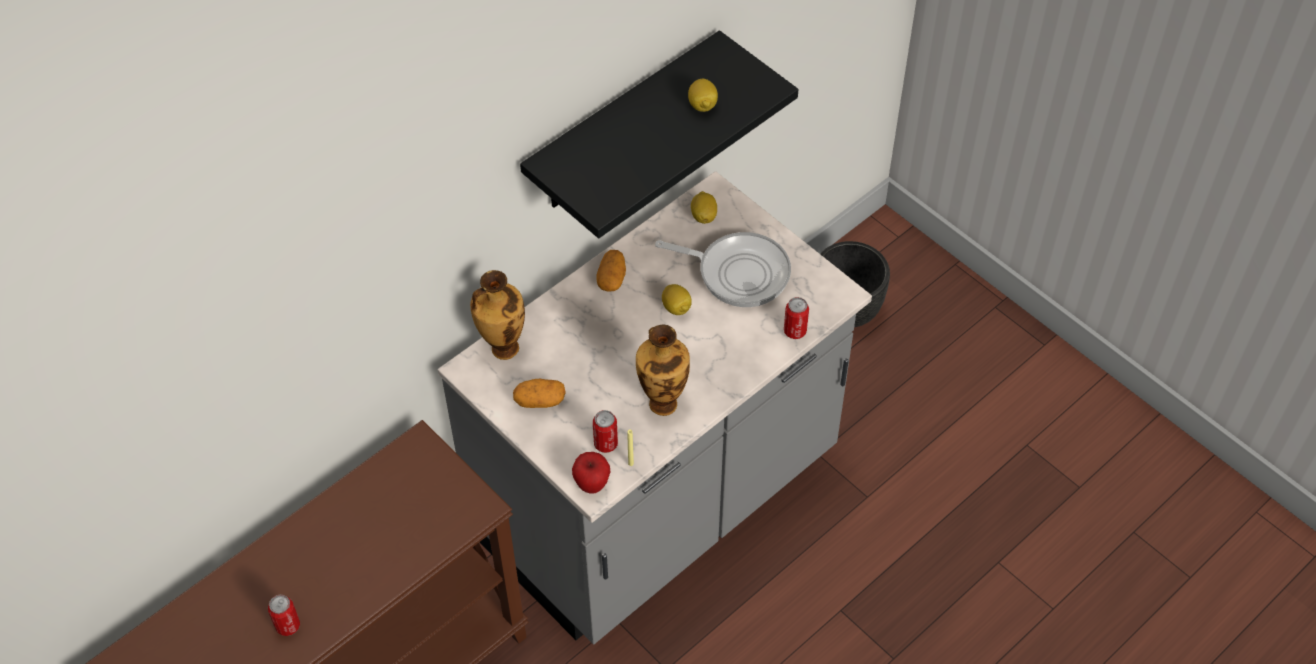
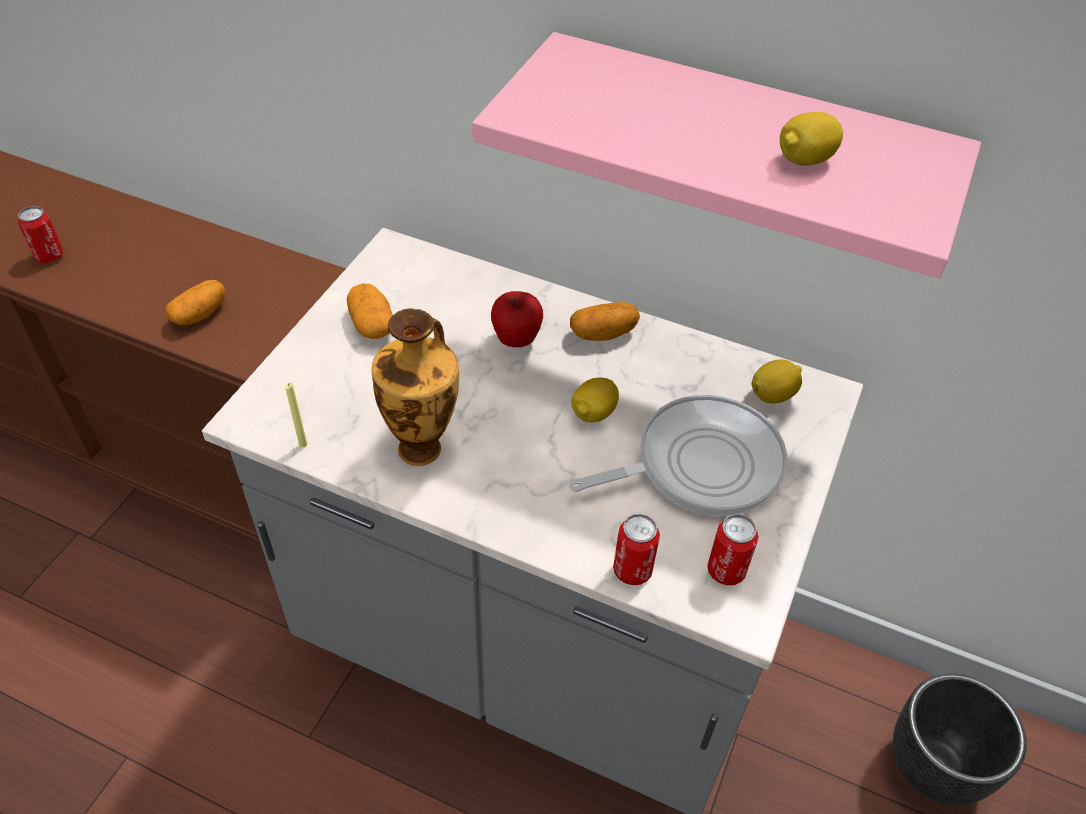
camera: 65 degrees right, 5 degrees down
vase [470,270,525,360] -> none
black shelf [520,30,799,238] -> pink shelf [472,32,981,278]
apple [572,452,610,494] -> apple moved to [491,291,543,347]
can [593,410,618,453] -> can moved to [707,514,758,585]
frying pan [655,232,791,307] -> frying pan turned 105 degrees counterclockwise [569,395,788,516]
none -> potato [165,280,225,325]

